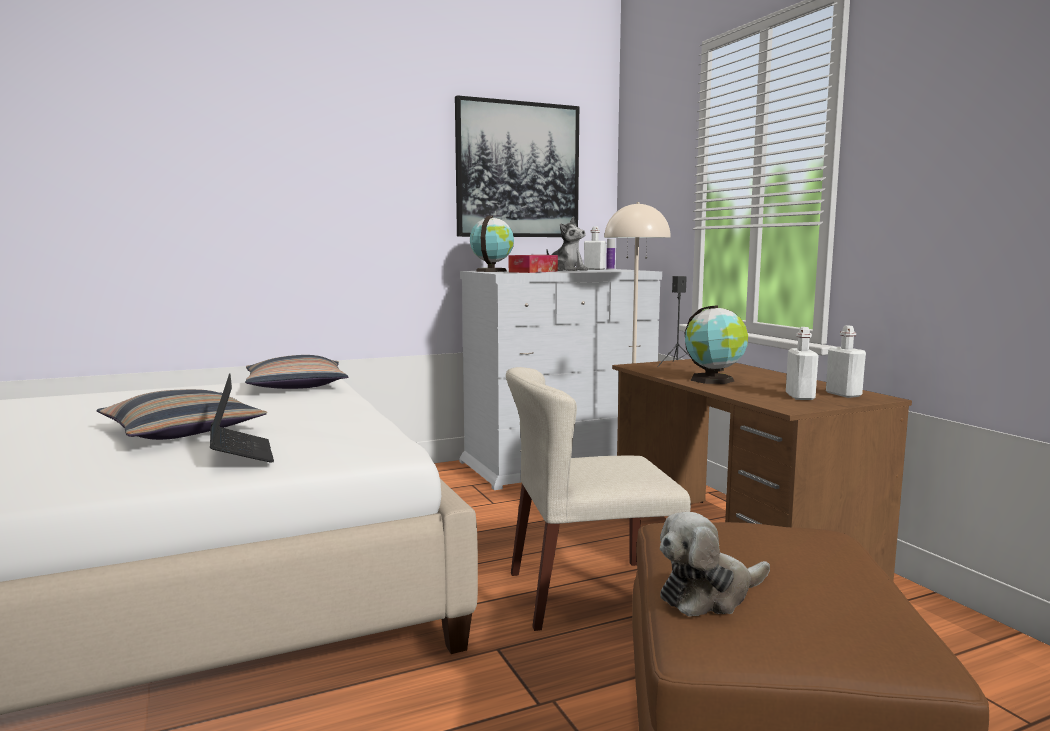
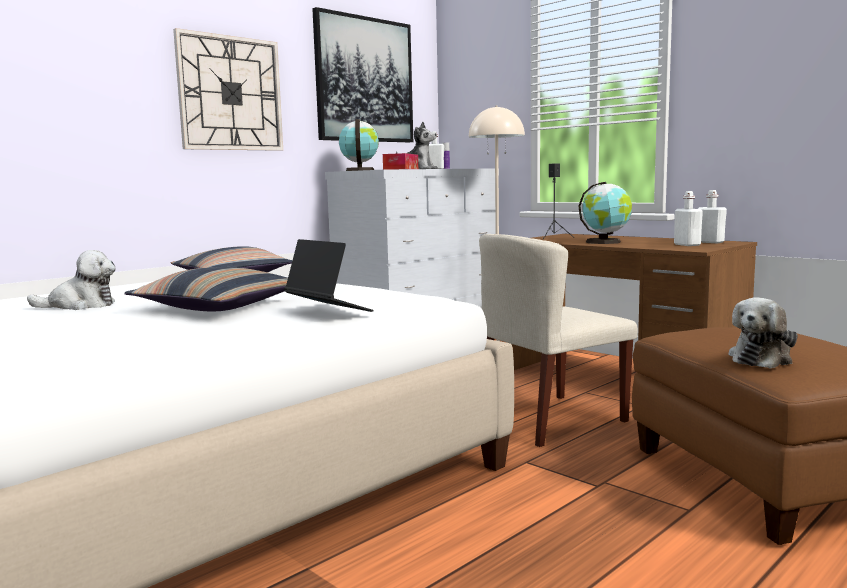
camera: 20 degrees left, 0 degrees up
none -> plush toy [27,250,115,310]
none -> wall clock [173,28,283,151]

